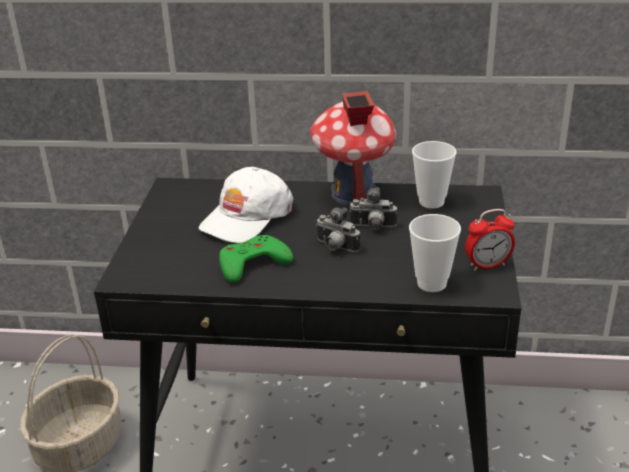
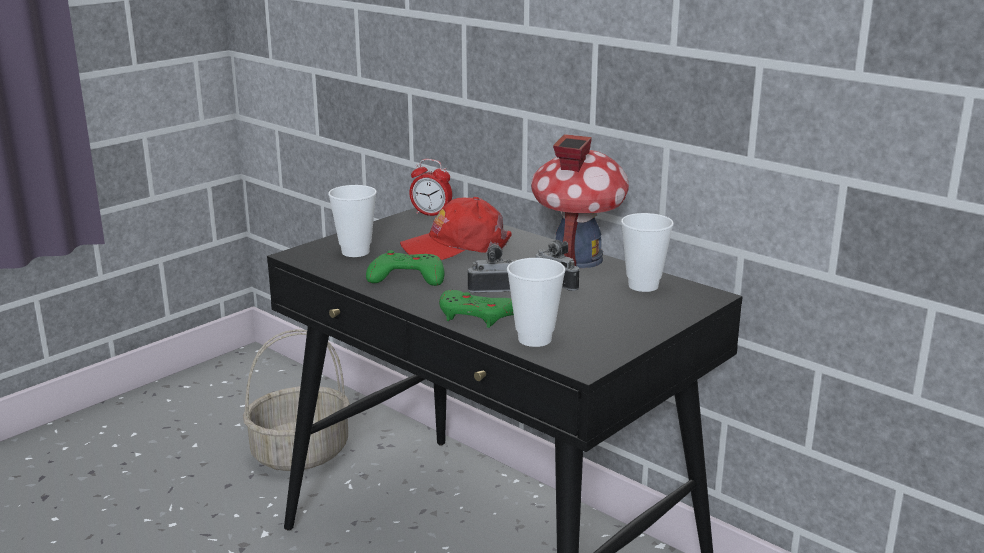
camera: 35 degrees right, 10 degrees down
white cap [199,167,293,243] -> red cap [400,197,512,260]
camera [316,208,360,252] -> camera turned 105 degrees clockwise [467,244,516,293]
alarm clock [465,209,515,271] -> alarm clock moved to [410,159,452,216]
none -> cup [328,185,377,257]
none -> green game controller [439,290,514,328]

